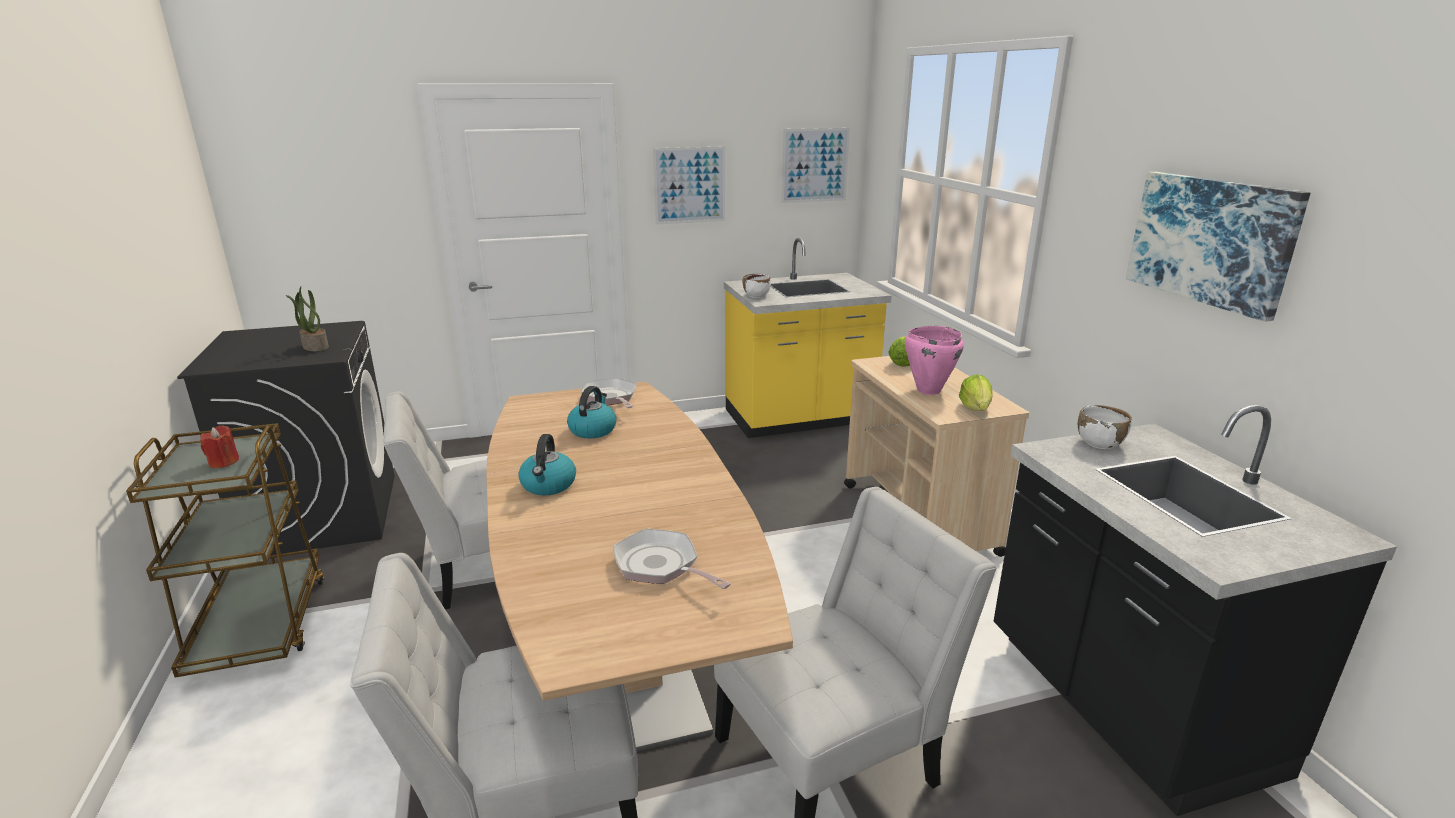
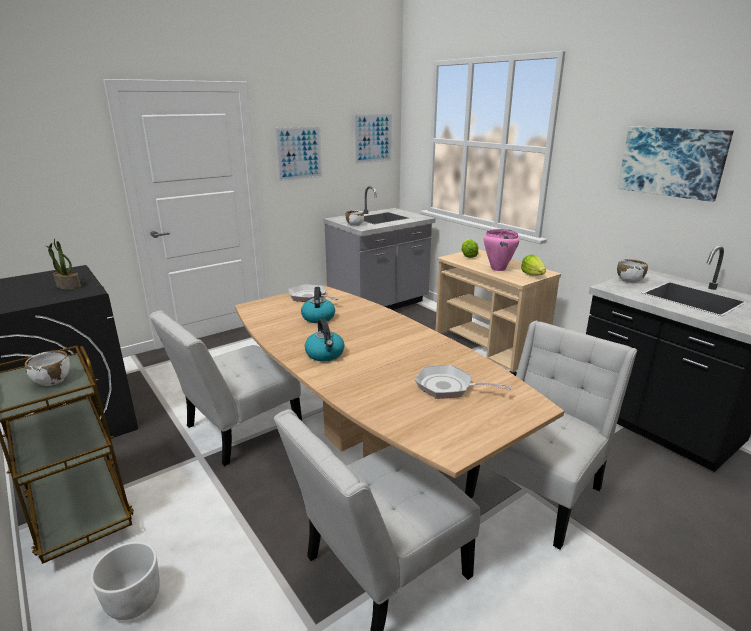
camera: 20 degrees left, 0 degrees up
red candle [200,425,239,468] -> white bowl [25,351,70,386]
yellow counter [724,238,892,438] -> grey counter [324,186,435,310]
none -> white planter [90,542,160,620]

